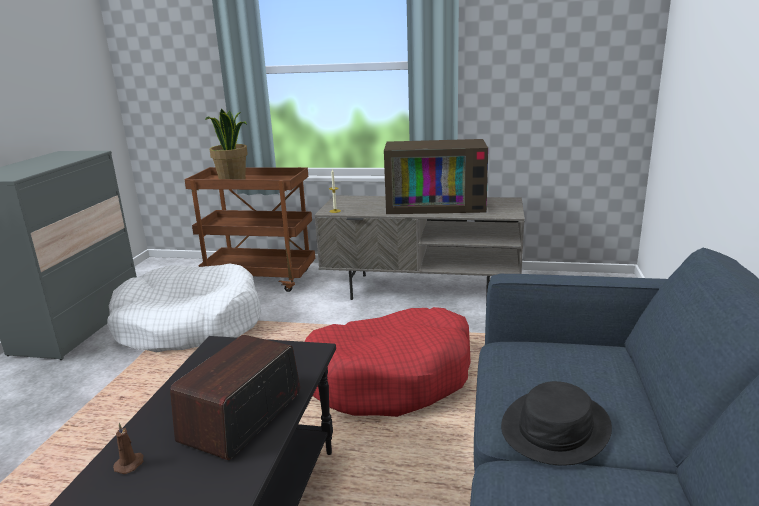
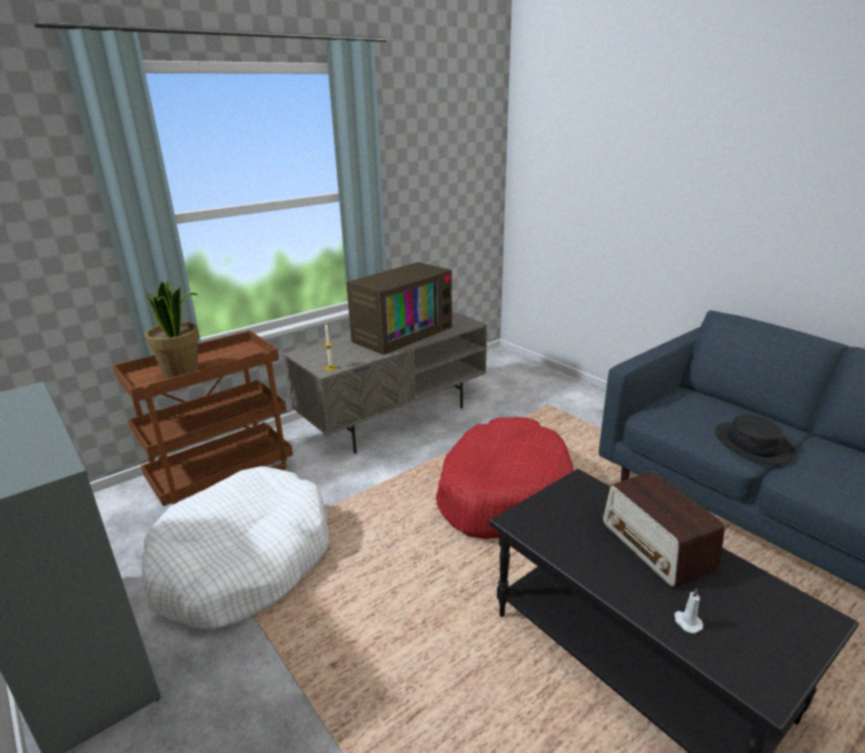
camera: 50 degrees left, 5 degrees up
brown candle [113,423,144,474] -> white candle [675,588,703,633]

